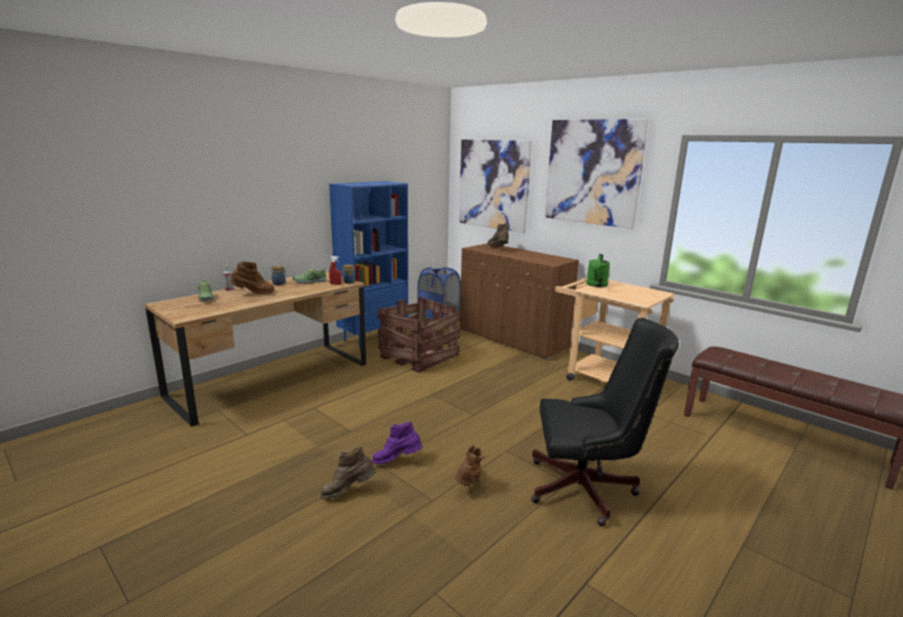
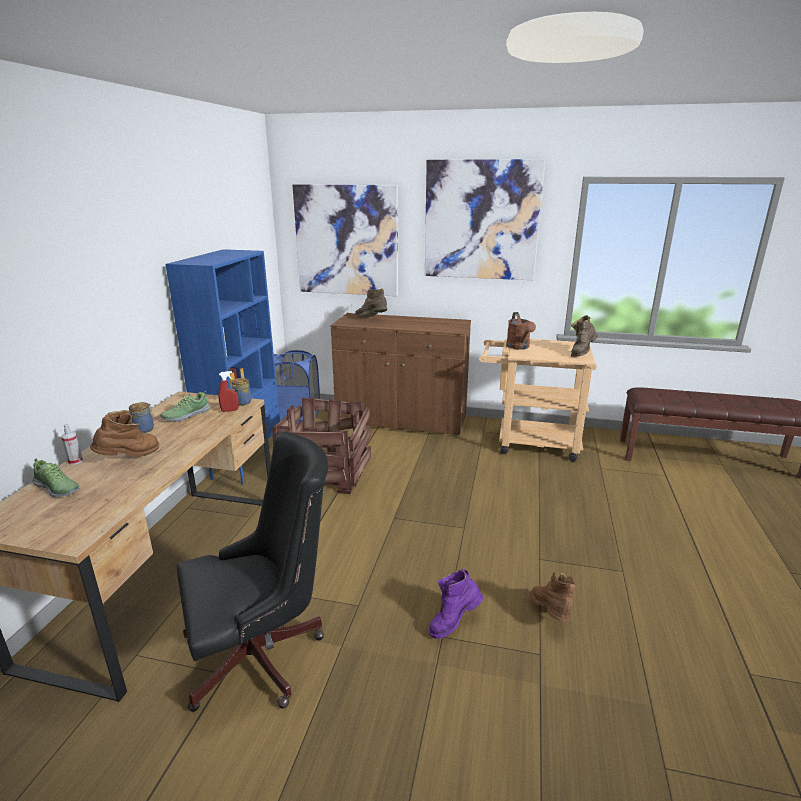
camera: 30 degrees left, 5 degrees up
brown boot [320,446,376,499] -> brown boot moved to [571,315,598,357]
black office chair [531,318,679,527] -> black office chair moved to [177,431,328,712]
green watering can [586,254,610,287] -> brown watering can [506,312,536,350]

